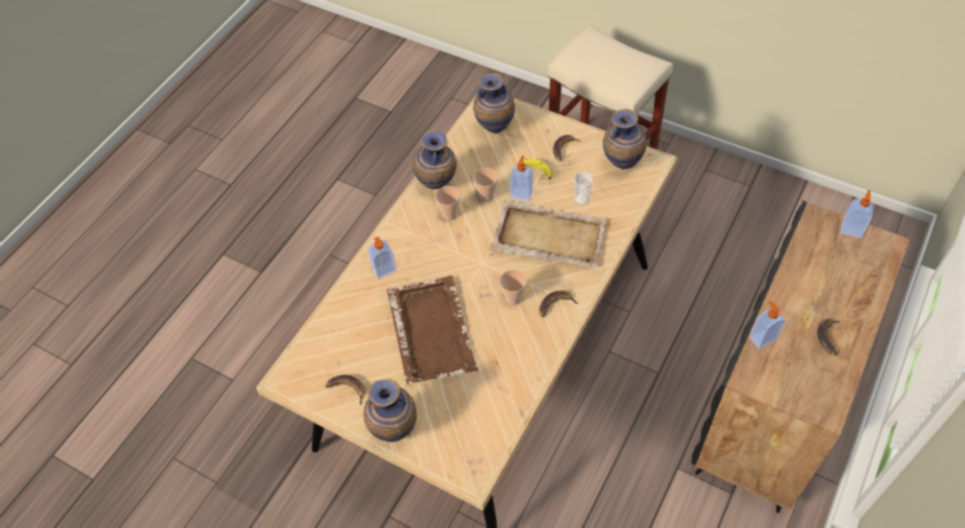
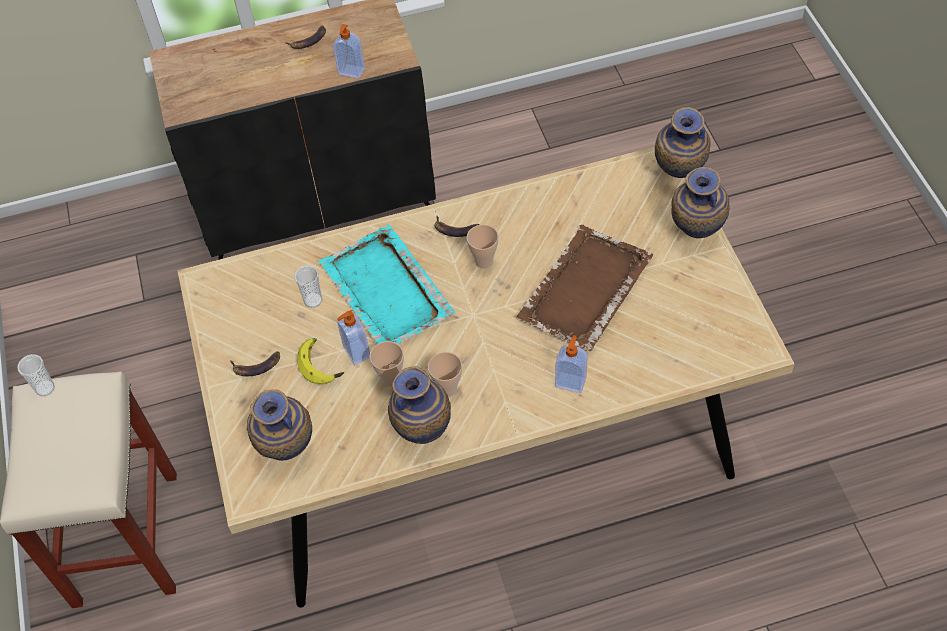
camera: 135 degrees left, 0 degrees up
banana [325,375,365,405] -> none
beige tray [490,200,607,268] -> turquoise tray [318,224,455,344]
vase [603,109,647,170] -> vase moved to [655,107,710,178]
soap dispenser [840,190,874,238] -> none
none -> cup [17,354,55,396]

